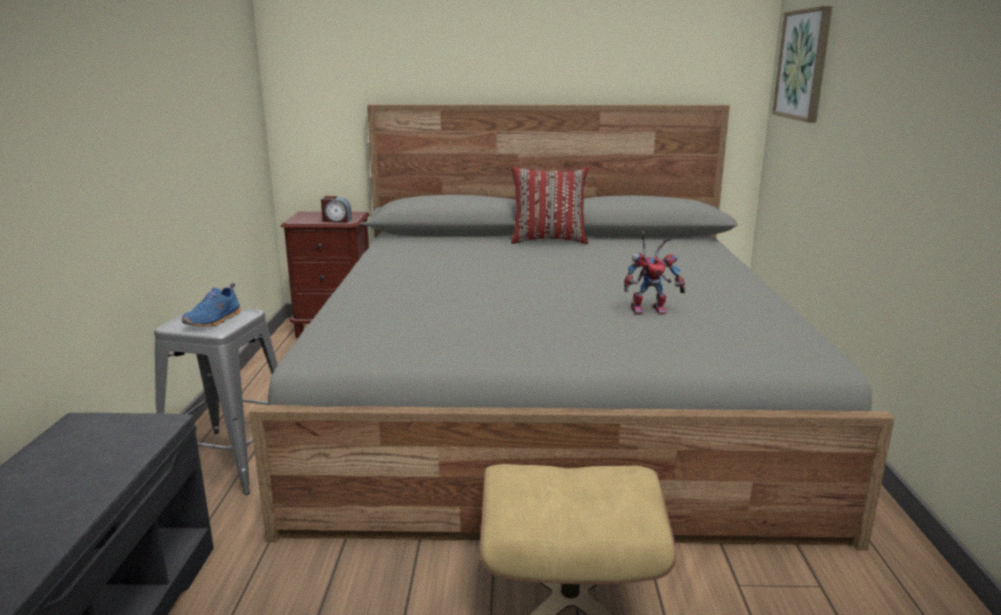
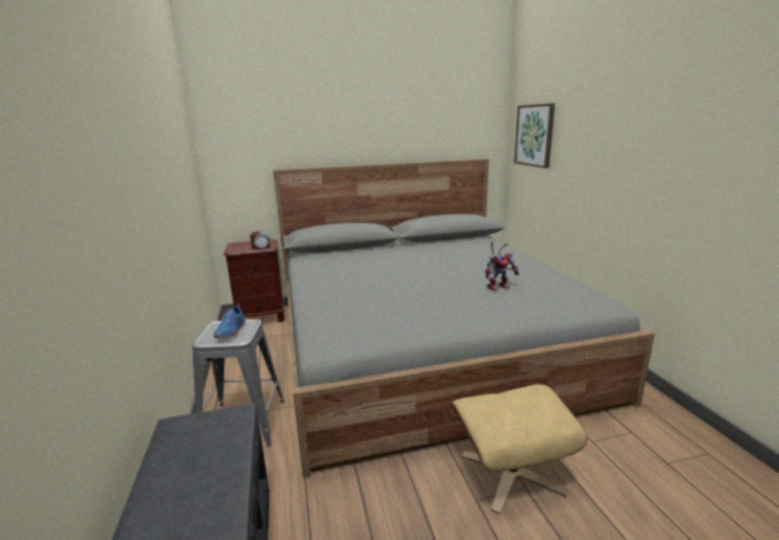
camera: 15 degrees left, 0 degrees up
red pillow [511,167,588,244] -> none

